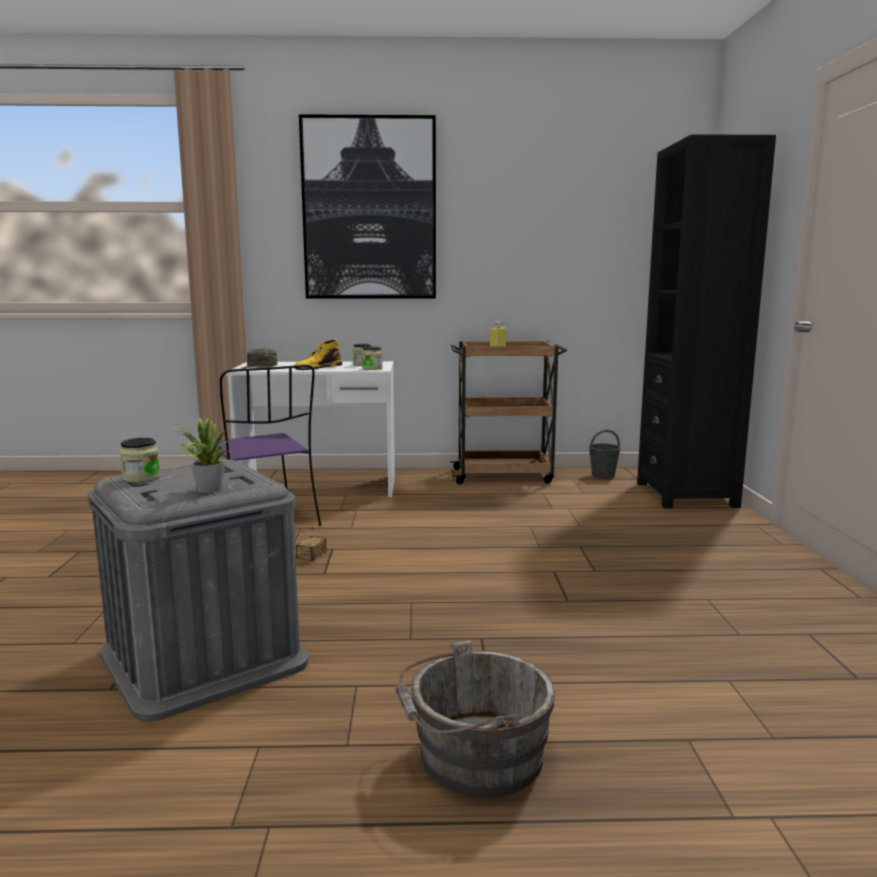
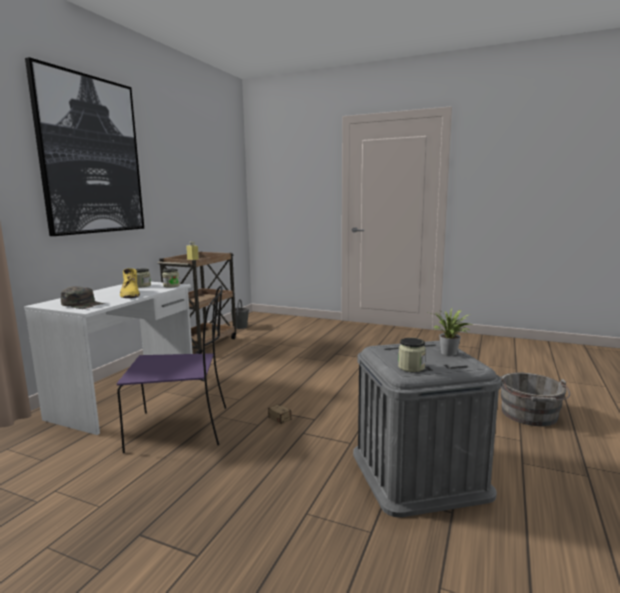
camera: 65 degrees left, 0 degrees up
black bookcase [637,134,776,508] -> none

